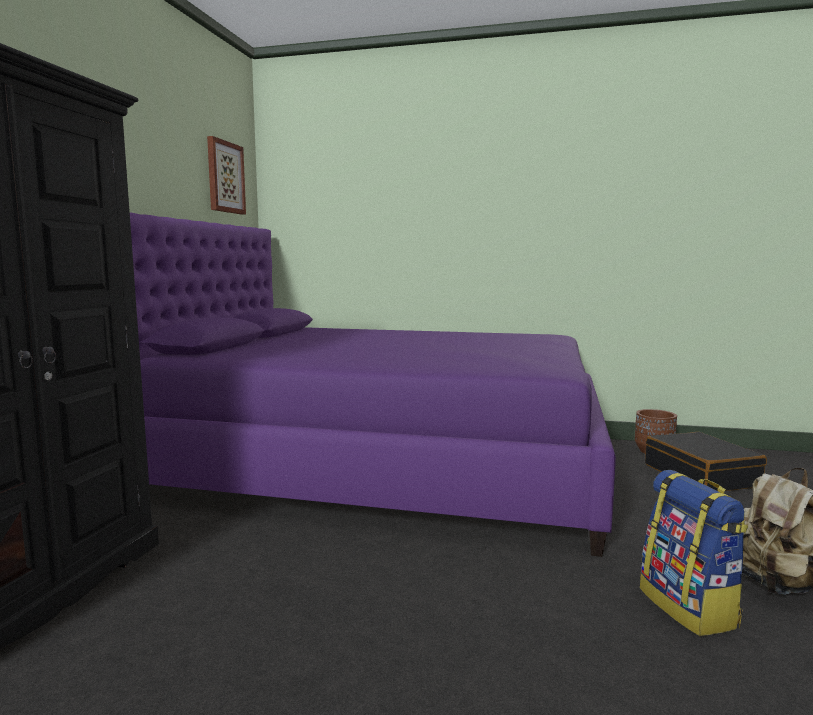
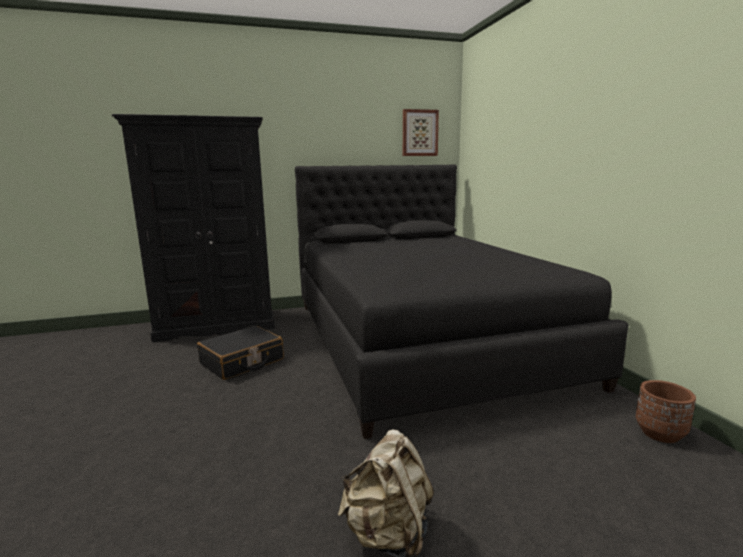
camera: 60 degrees right, 5 degrees up
purple bed [130,213,616,557] -> black bed [295,164,628,439]
backpack [640,470,748,636] -> none
black suitcase [645,432,767,491] -> black suitcase moved to [197,326,284,380]

